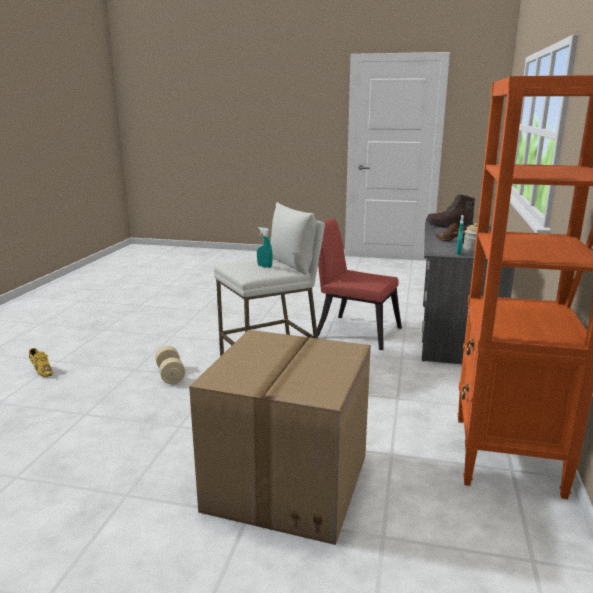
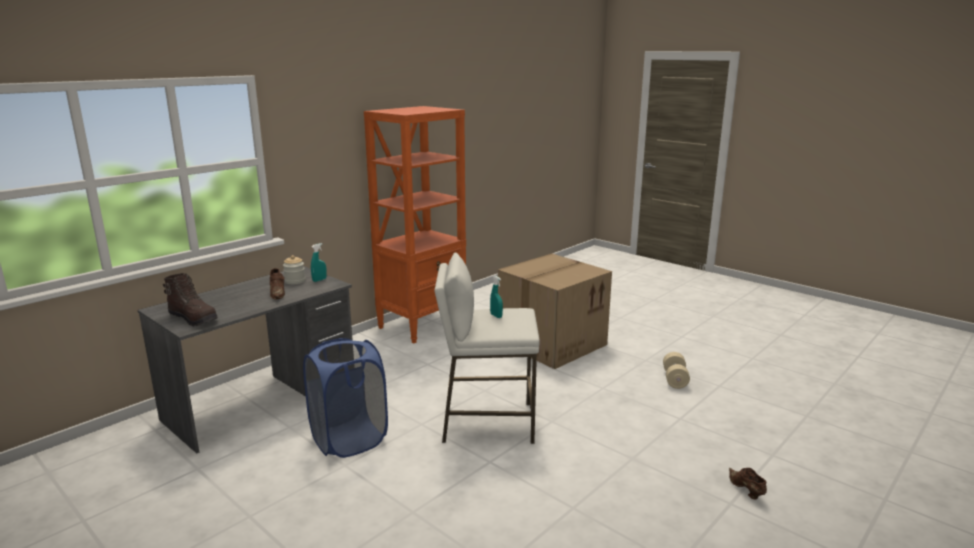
camera: 150 degrees left, 0 degrees up
yellow shoe [29,348,53,377] -> brown shoe [729,468,767,499]
beige dumbbell [155,346,185,384] -> beige dumbbell moved to [663,352,690,389]
red chair [317,218,402,350] -> blue laundry basket [303,338,388,458]

